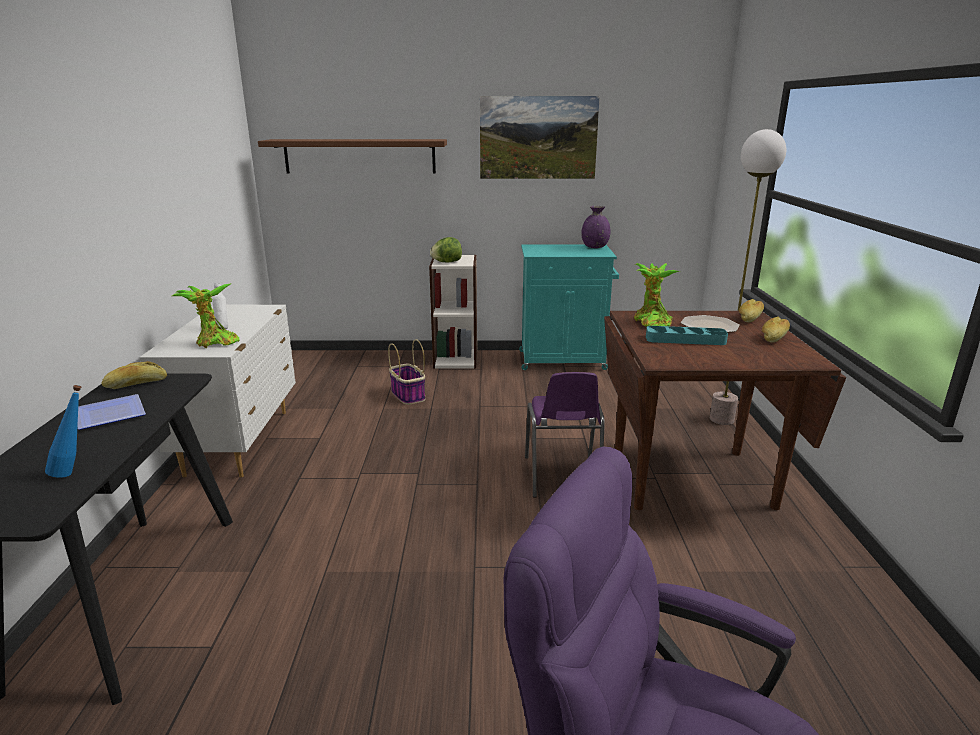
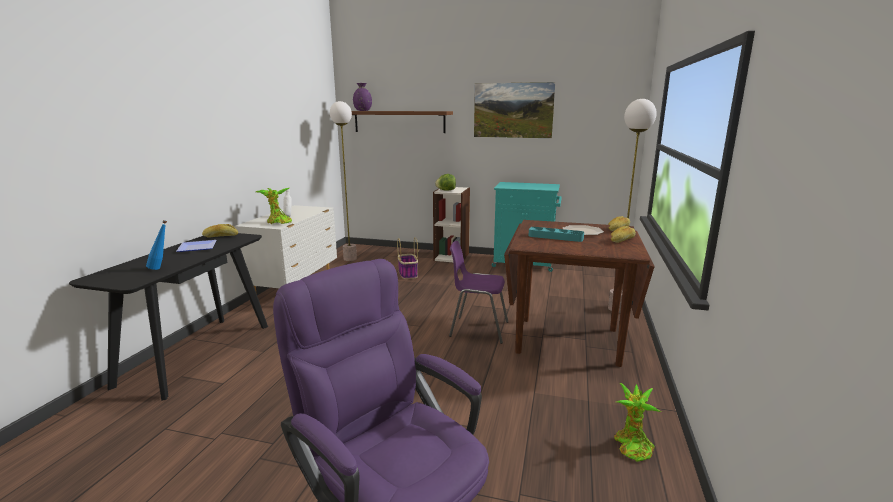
camera: 15 degrees right, 5 degrees down
purple chair [525,372,605,498] -> purple chair turned 90 degrees clockwise [449,241,508,344]
purple vase [581,206,611,248] -> purple vase moved to [353,83,372,111]
potted plant [634,263,680,327] -> potted plant moved to [614,383,661,462]
none -> floor lamp [330,101,357,261]

